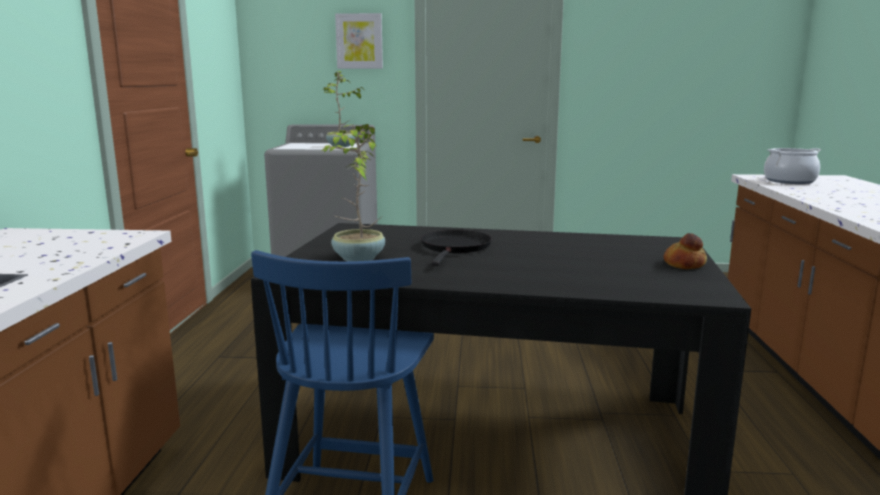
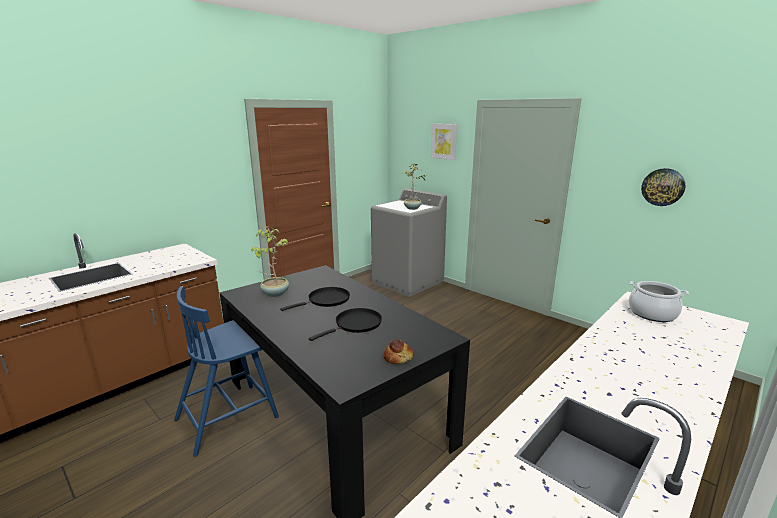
camera: 40 degrees right, 5 degrees up
none -> black frying pan [309,308,382,341]
none -> wall clock [641,168,686,206]

